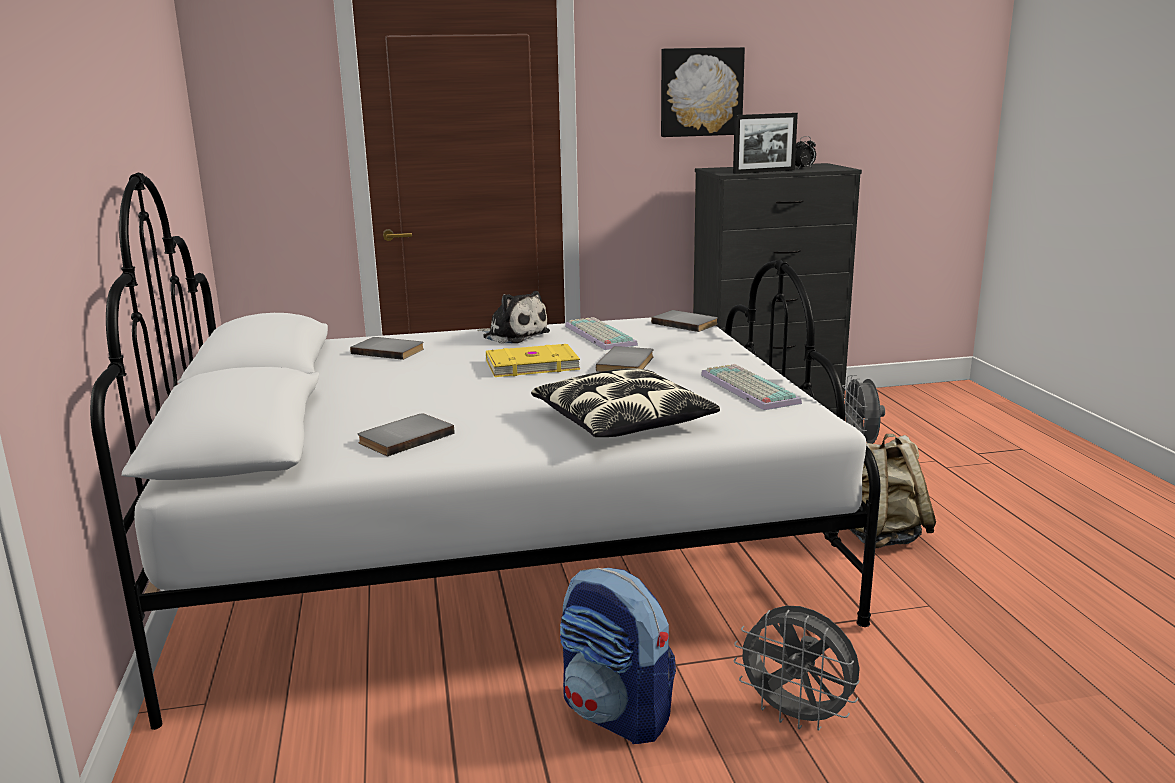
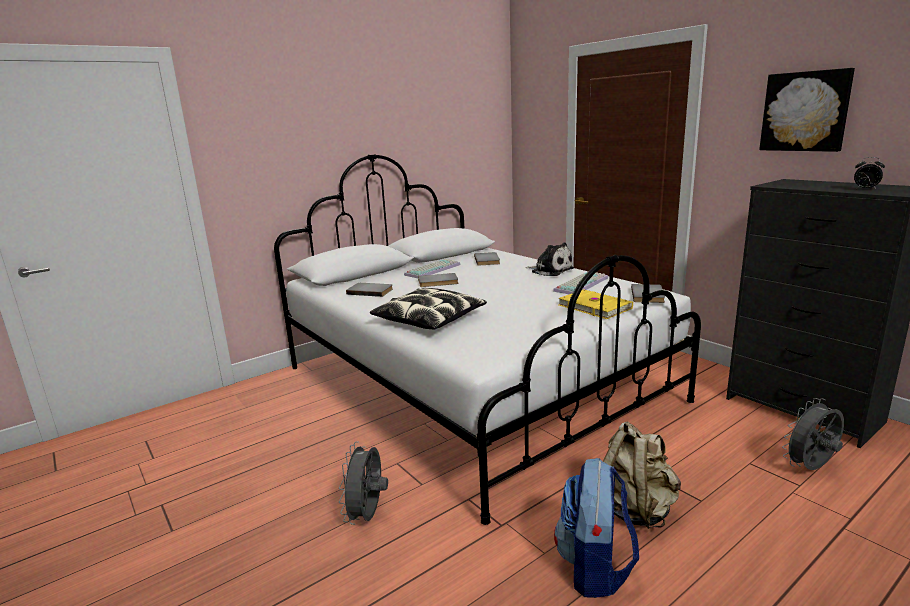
camera: 65 degrees right, 0 degrees up
plush toy [477,291,550,344] -> plush toy turned 60 degrees counterclockwise [525,242,574,276]
yellow book [486,344,580,377] -> yellow book moved to [558,289,633,319]
backpack [560,568,676,744] -> backpack moved to [554,458,639,598]
grey book [596,346,654,372] -> grey book moved to [418,273,458,287]
keyboard [701,364,802,410] -> keyboard moved to [404,259,460,278]
picture frame [733,113,798,174] -> none

